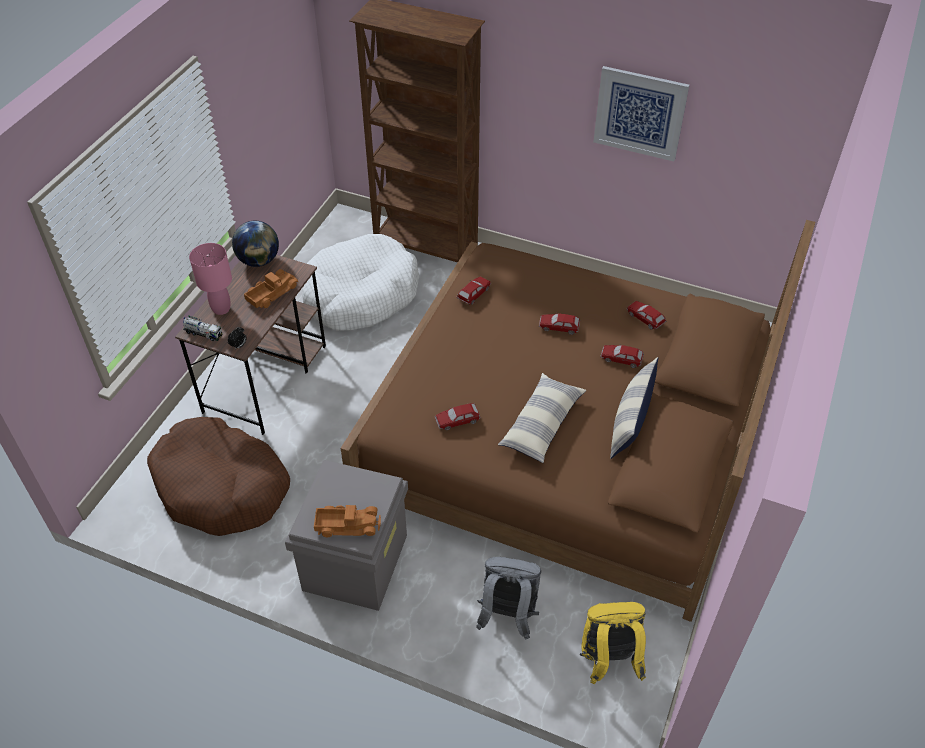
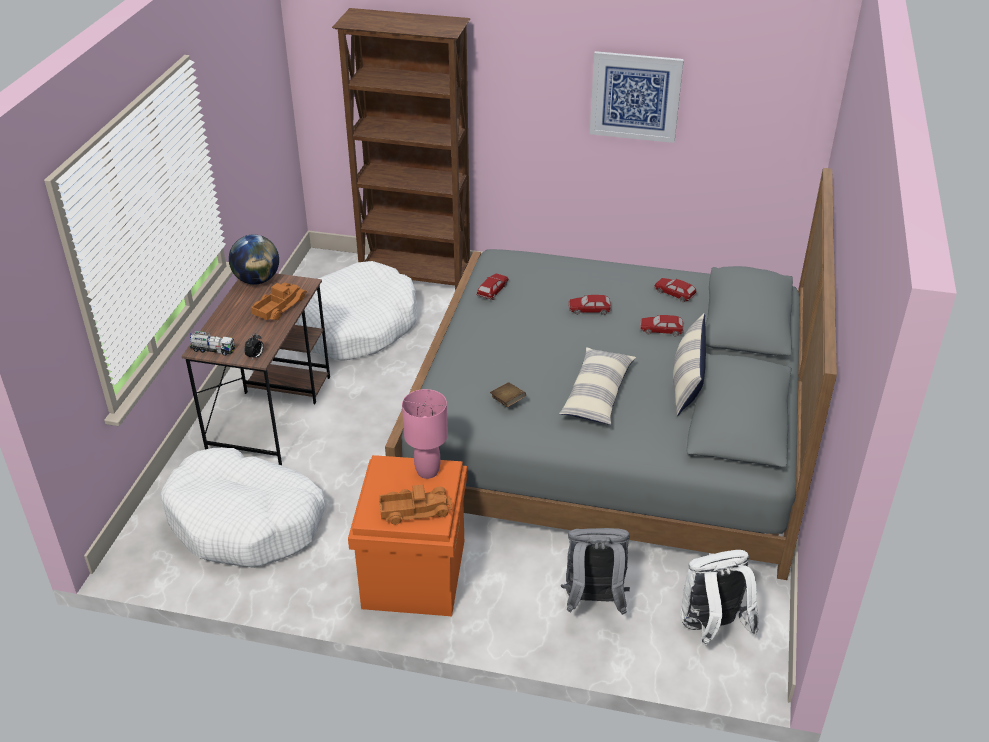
camera: 10 degrees left, 10 degrees down
brown dog bed [147,417,290,536] -> white dog bed [160,448,325,568]
pink table lamp [189,243,232,315] -> pink table lamp moved to [402,389,448,479]
grey storage box [285,460,408,611] -> orange storage box [348,455,467,616]
brown bed [341,220,815,622] -> grey bed [385,168,837,580]
toy car [435,403,481,430] -> brown book [490,382,526,407]
yellow backpack [580,602,646,684] -> white backpack [680,550,759,646]

